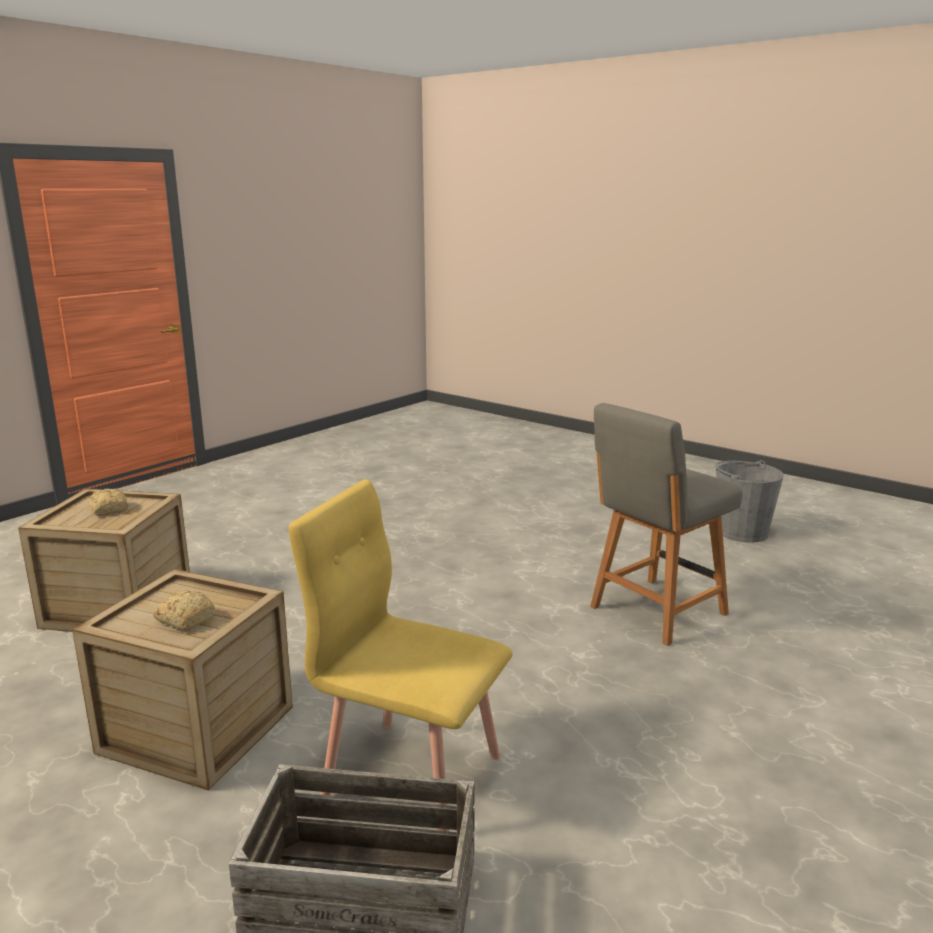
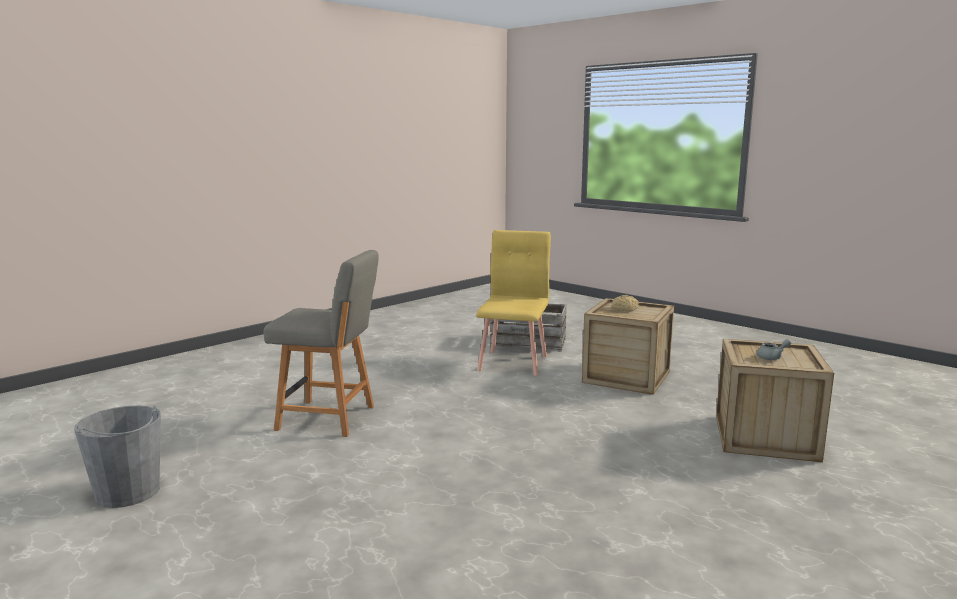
camera: 175 degrees left, 5 degrees down
bread [89,489,129,516] -> grey teapot [757,339,791,360]
yellow chair [289,479,513,832] -> yellow chair turned 105 degrees counterclockwise [476,230,551,376]
grey chair [590,403,743,646] -> grey chair turned 45 degrees clockwise [264,250,379,437]

